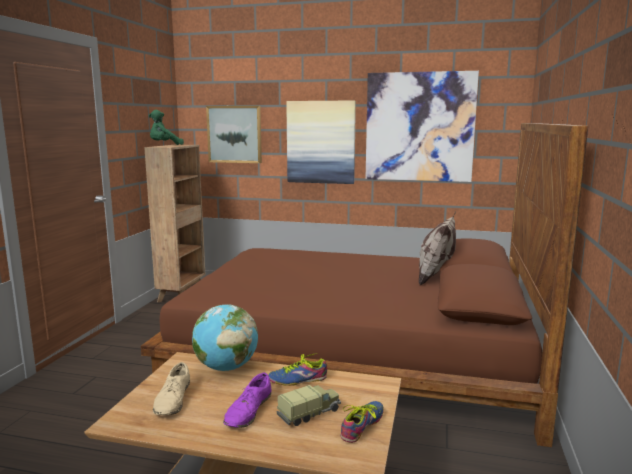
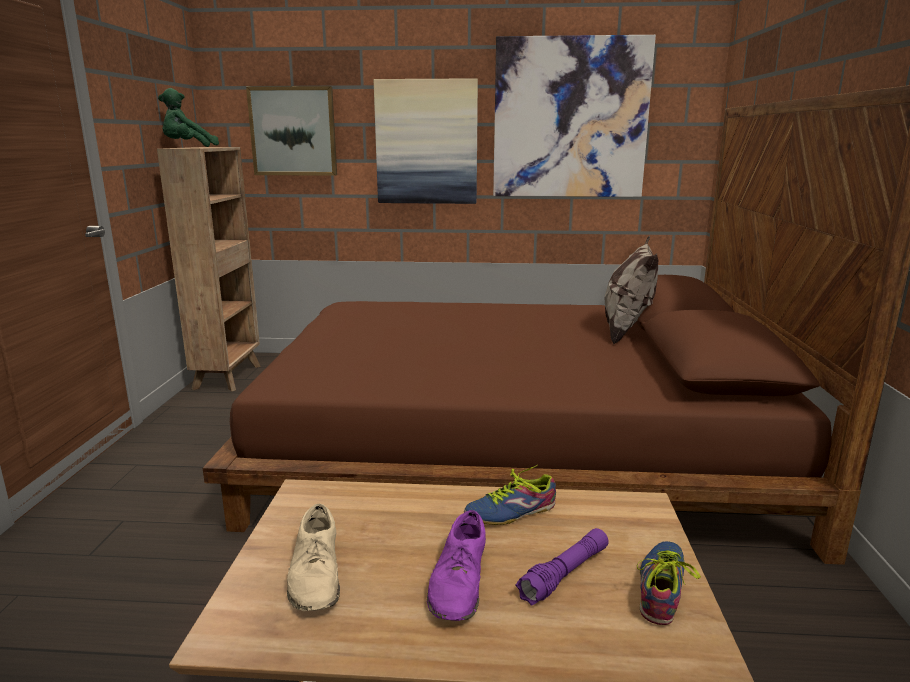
camera: 10 degrees left, 5 degrees up
globe [192,305,258,371] -> none
toy truck [277,385,341,426] -> purple flashlight [516,528,609,606]

